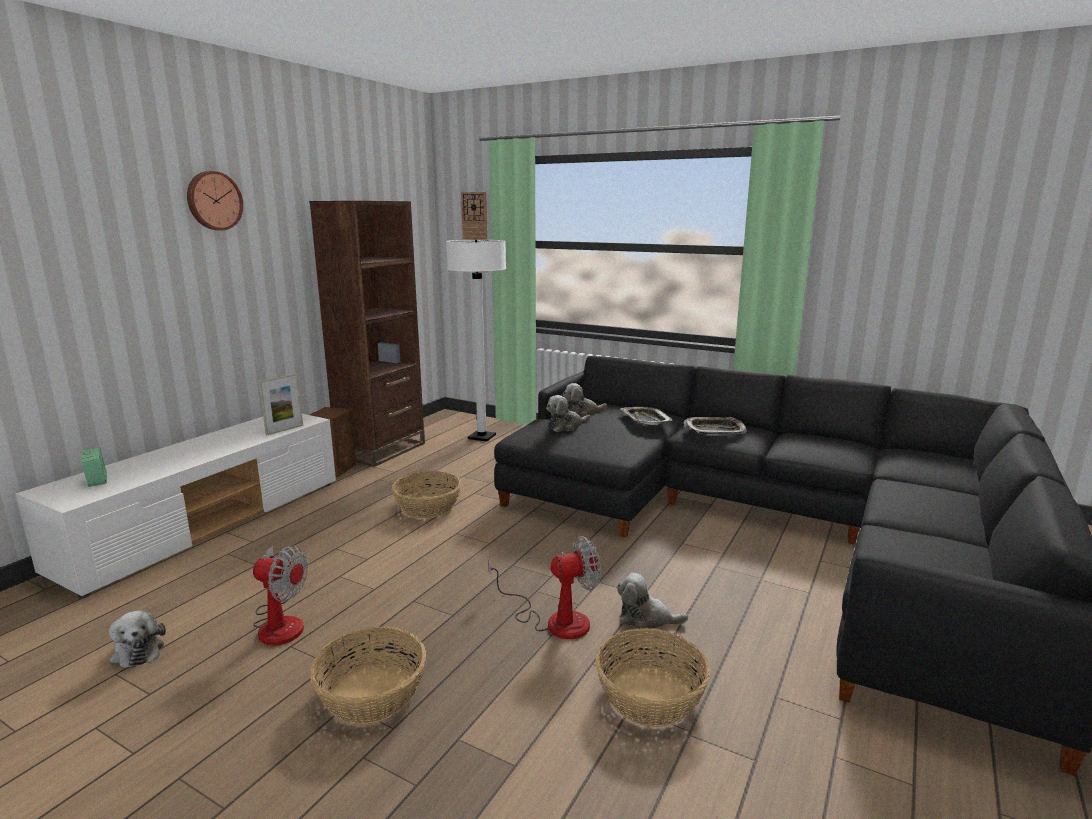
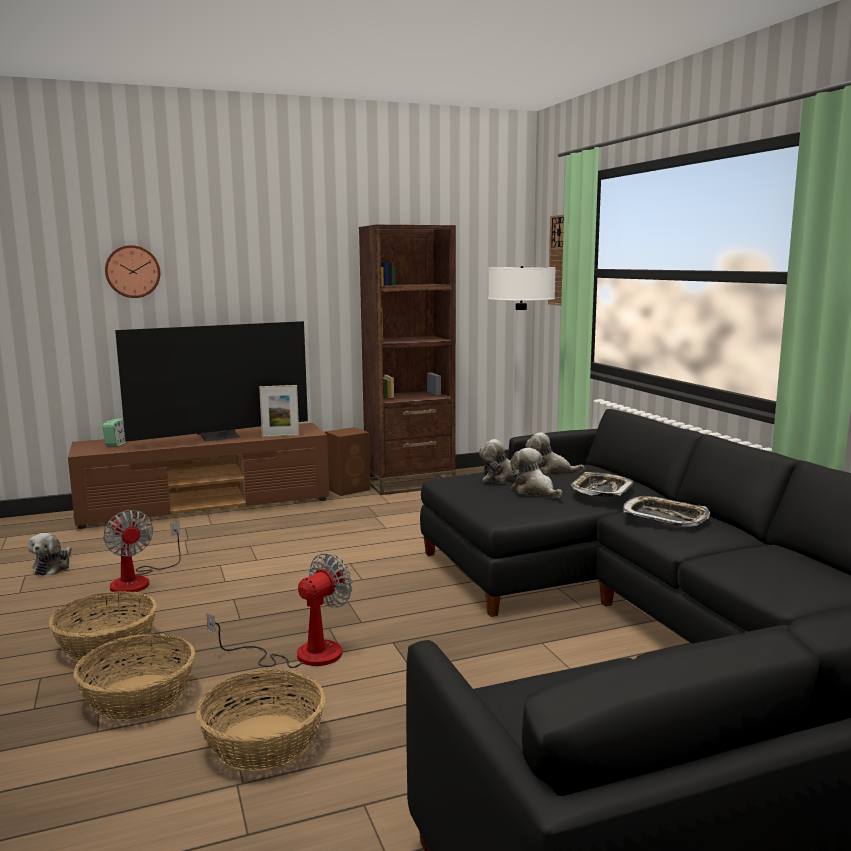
camera: 40 degrees right, 5 degrees down
white tv stand [15,414,336,598] -> brown tv stand [68,423,329,529]
wall clock [187,171,243,230] -> wall clock moved to [105,245,160,298]
basket [392,471,461,518] -> basket moved to [74,633,195,721]
fan [488,536,601,639] -> fan turned 75 degrees counterclockwise [207,553,353,668]
plush toy [617,573,688,629] -> plush toy moved to [510,448,562,498]
none -> television [115,321,308,442]

